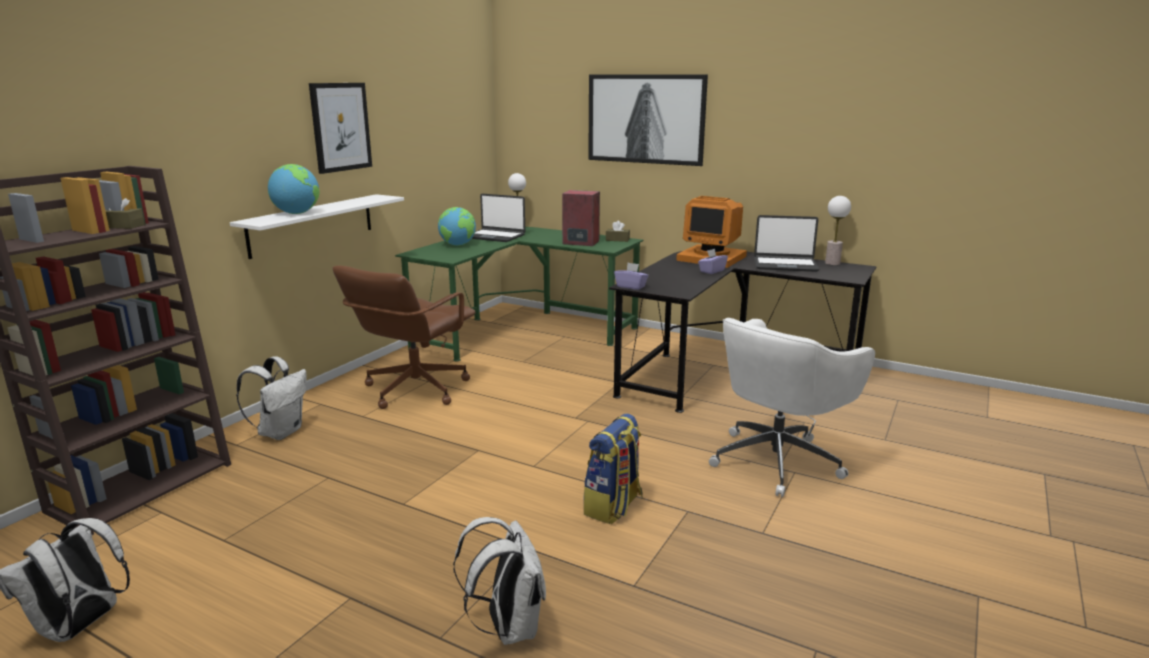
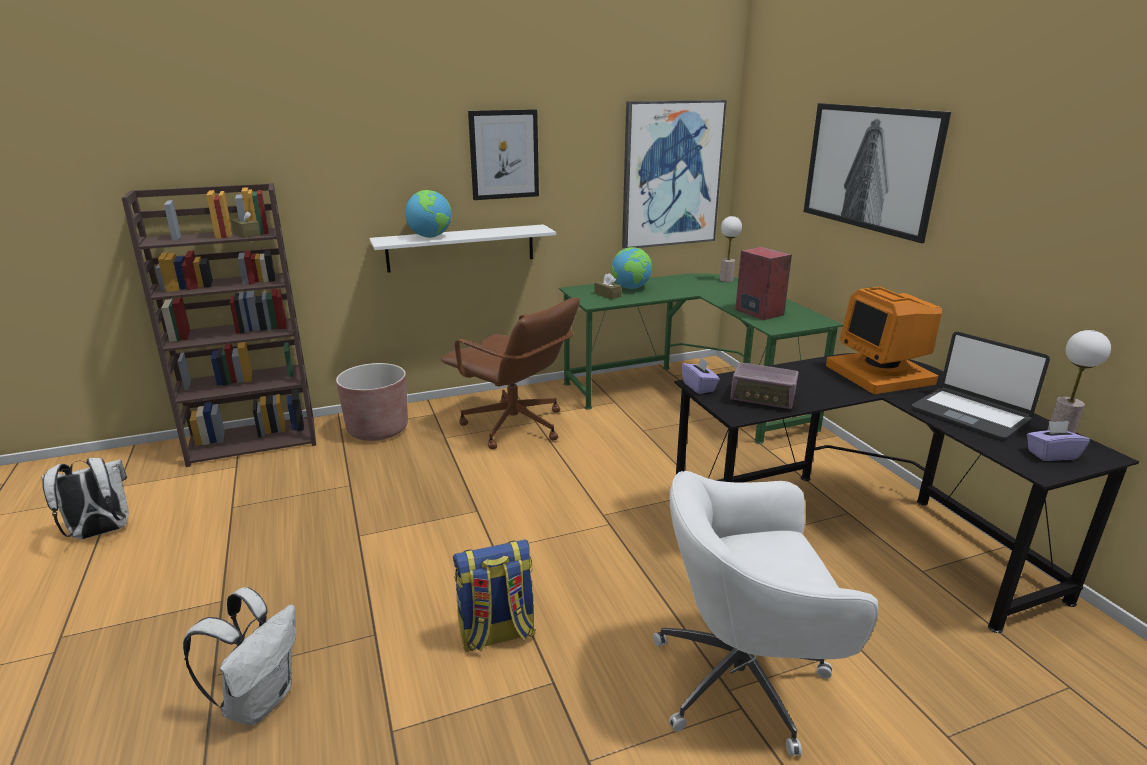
camera: 40 degrees right, 5 degrees up
white backpack [236,356,306,440] -> brown planter [336,363,408,441]
brown office chair [333,266,476,409] -> brown office chair turned 120 degrees counterclockwise [441,297,580,449]
laptop [472,194,525,242] -> none
brown tissue box [606,221,630,242] -> brown tissue box moved to [595,273,622,299]
purple tissue box [698,249,728,274] -> purple tissue box moved to [1027,421,1090,461]
none -> picture [622,100,727,249]
none -> radio [730,362,799,409]

